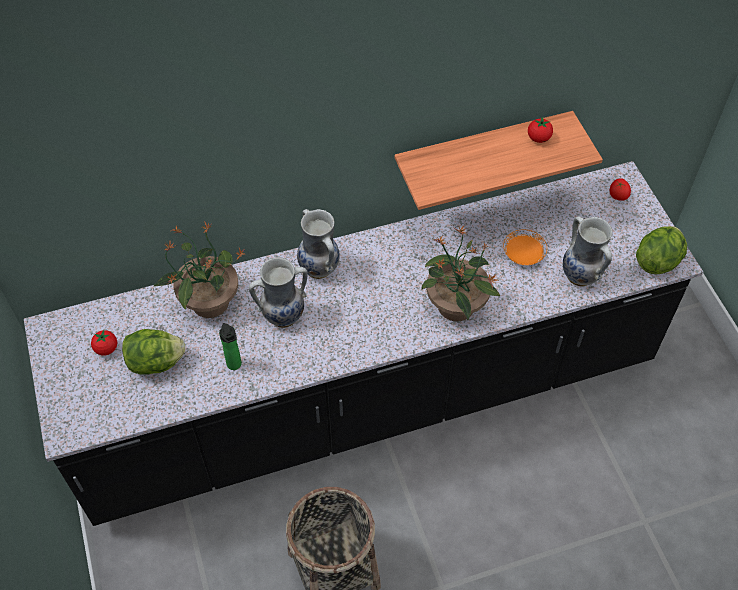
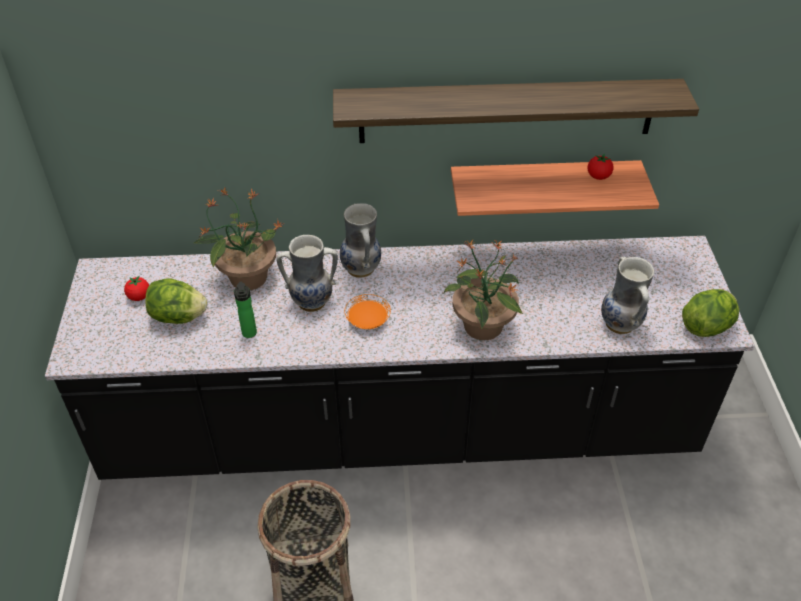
camera: 15 degrees right, 10 degrees down
orange plate [503,230,547,265] -> orange plate moved to [344,294,391,329]
tomato [610,178,631,201] -> none
none -> shelf [333,79,699,143]

